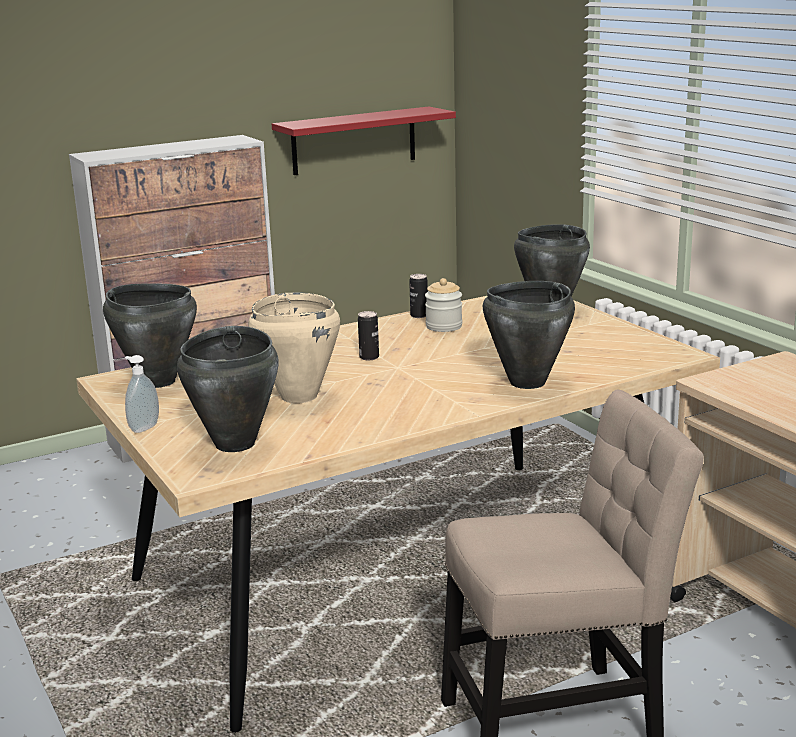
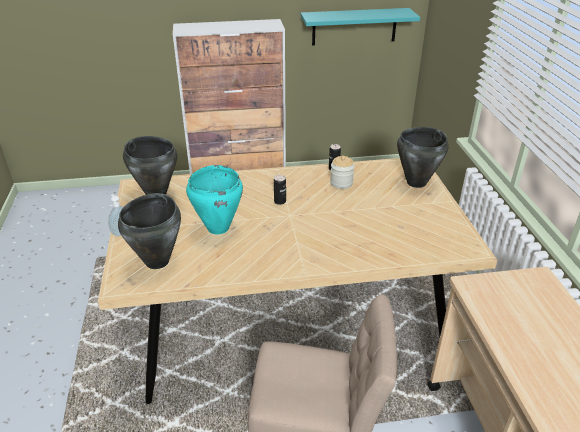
camera: 20 degrees right, 15 degrees up
beige cooking pot [248,292,340,403] -> turquoise cooking pot [186,165,243,235]
red shelf [272,107,456,175] -> turquoise shelf [301,8,420,45]
black cooking pot [483,281,575,389] -> none

